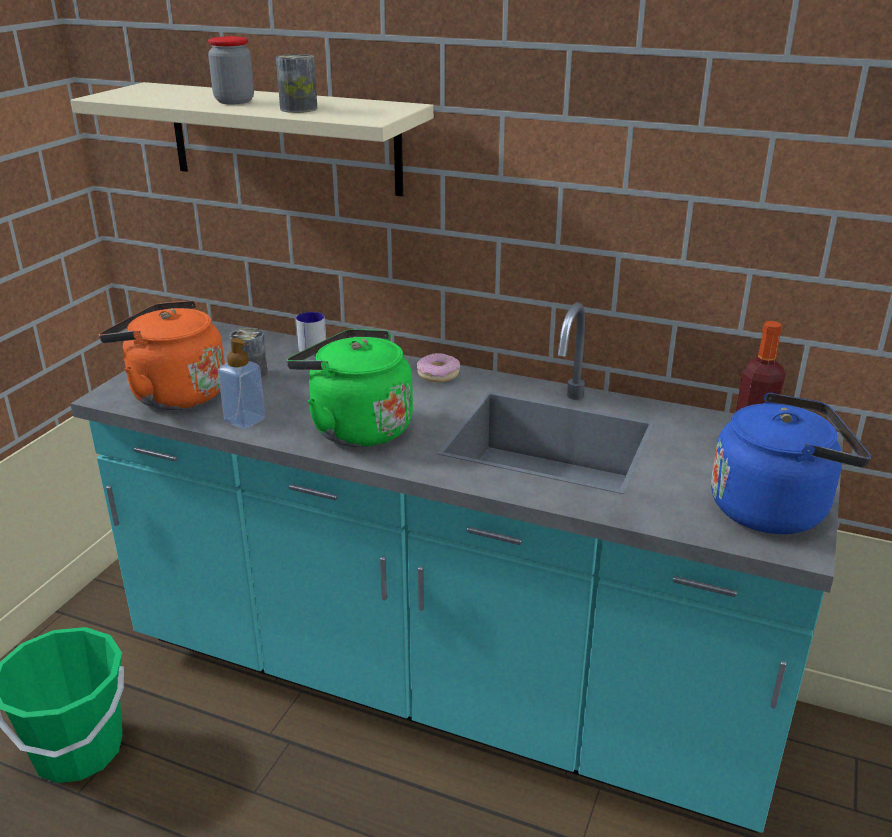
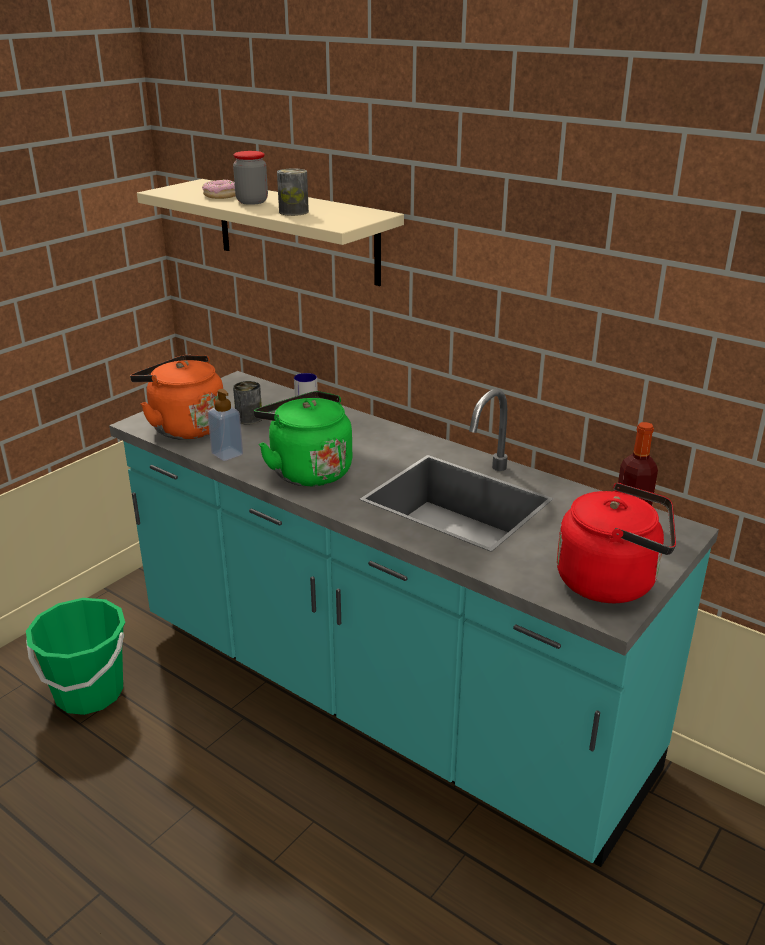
camera: 15 degrees right, 0 degrees up
donut [417,353,460,382] -> donut moved to [202,179,236,199]
blue kettle [711,392,871,534] -> red kettle [557,483,676,603]

